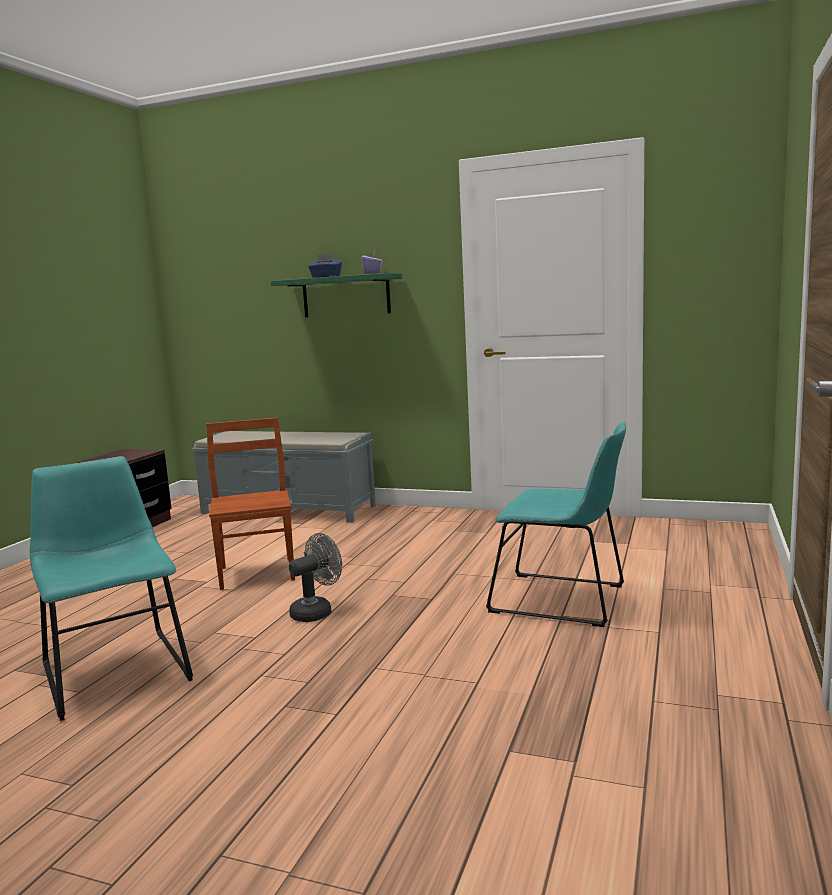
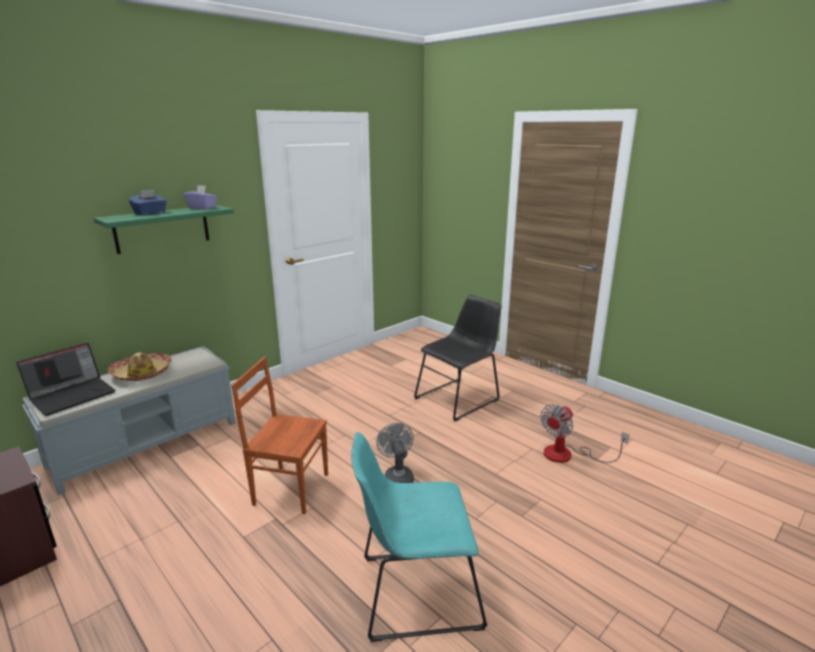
camera: 65 degrees left, 10 degrees up
turquoise chair [486,421,626,627] -> black chair [414,295,502,421]
none -> laptop [16,343,115,416]
none -> hat [108,353,172,381]
none -> fan [540,404,629,463]

